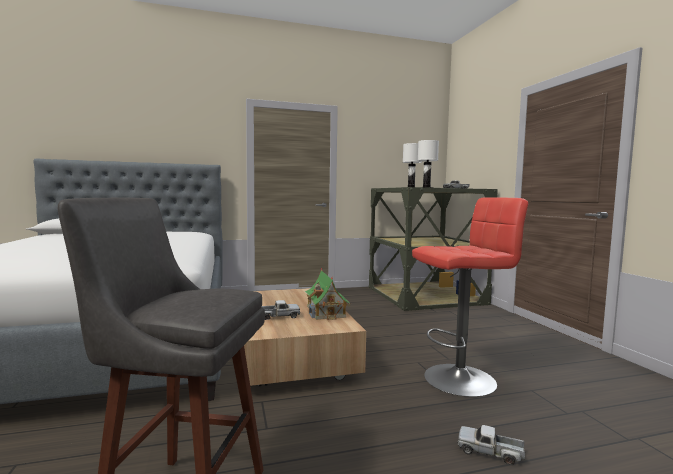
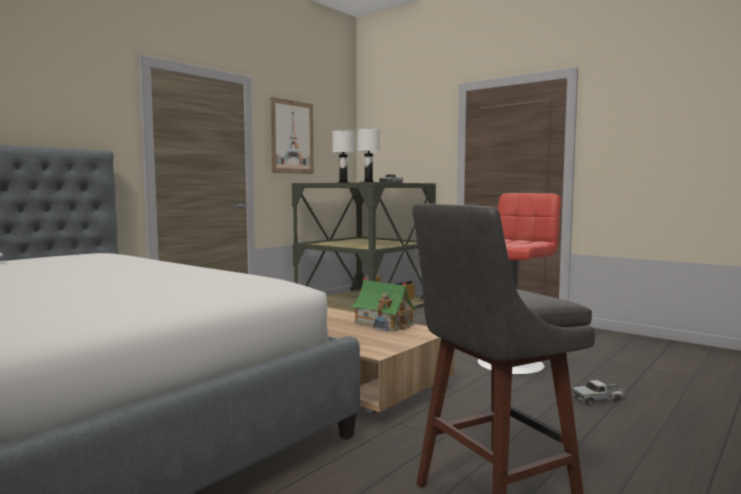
camera: 35 degrees left, 0 degrees up
toy truck [262,300,300,320] -> none
none -> picture [270,97,314,174]

